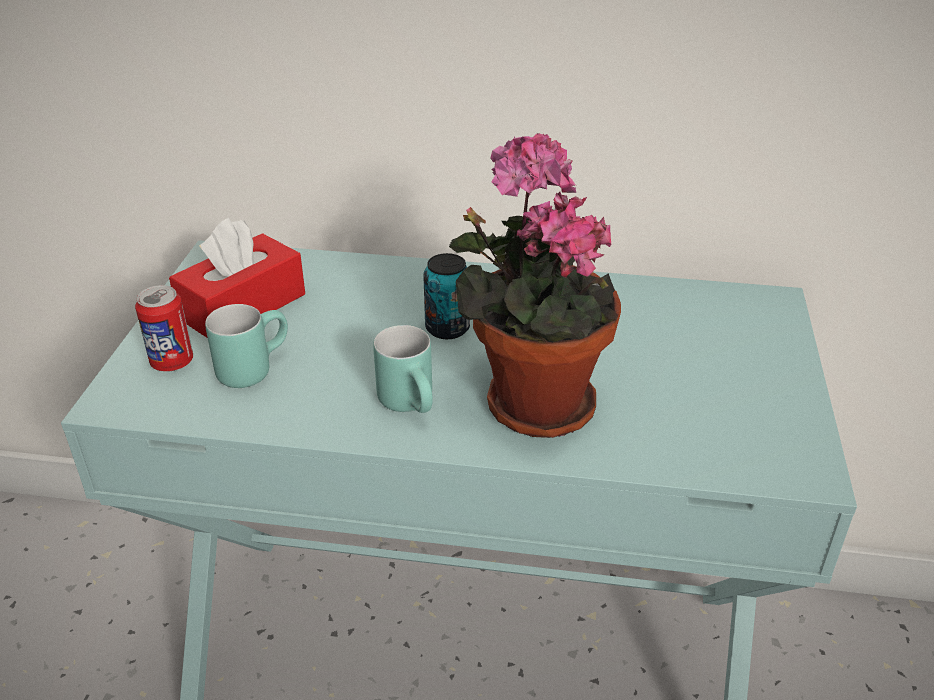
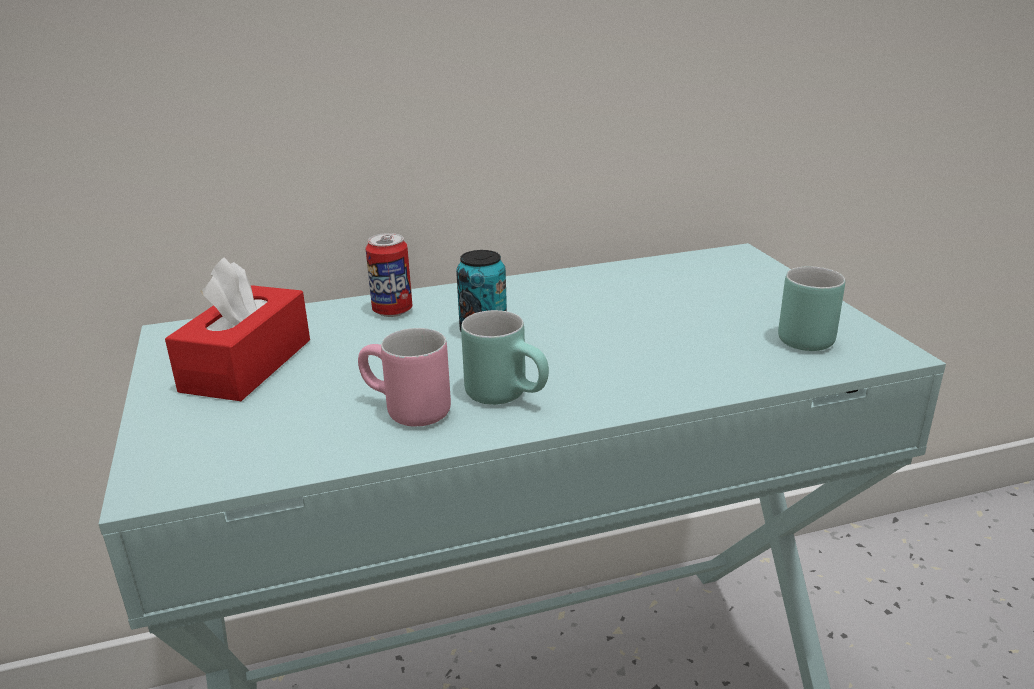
camera: 25 degrees left, 10 degrees down
can [135,285,193,371] -> can moved to [365,233,412,317]
turquoise mug [205,304,288,388] -> turquoise mug moved to [778,266,845,351]
potted plant [449,133,621,438] -> none
none -> pink mug [358,328,451,426]

